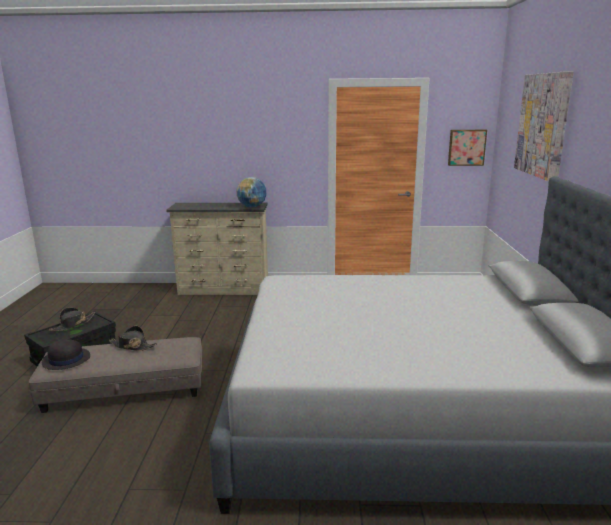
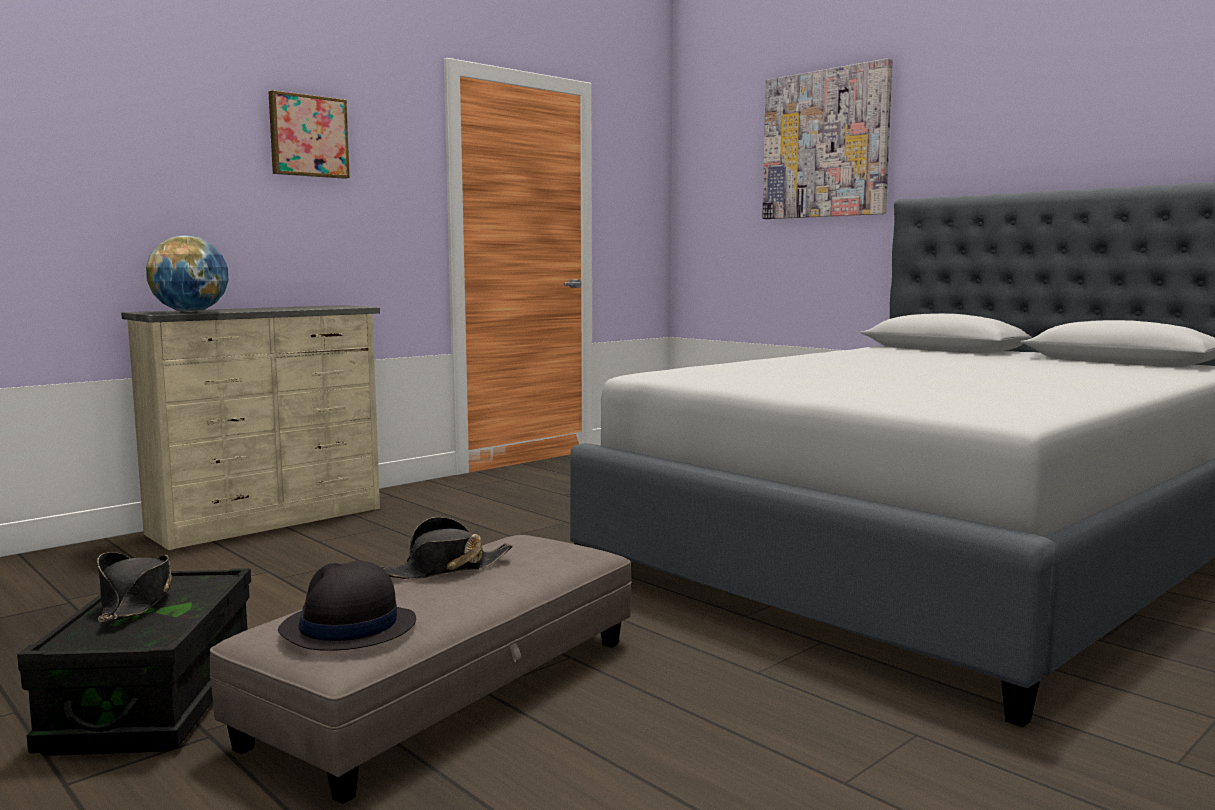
camera: 45 degrees left, 10 degrees down
globe [237,177,266,207] -> globe moved to [146,235,229,312]
picture [448,130,487,166] -> picture moved to [269,90,350,179]

